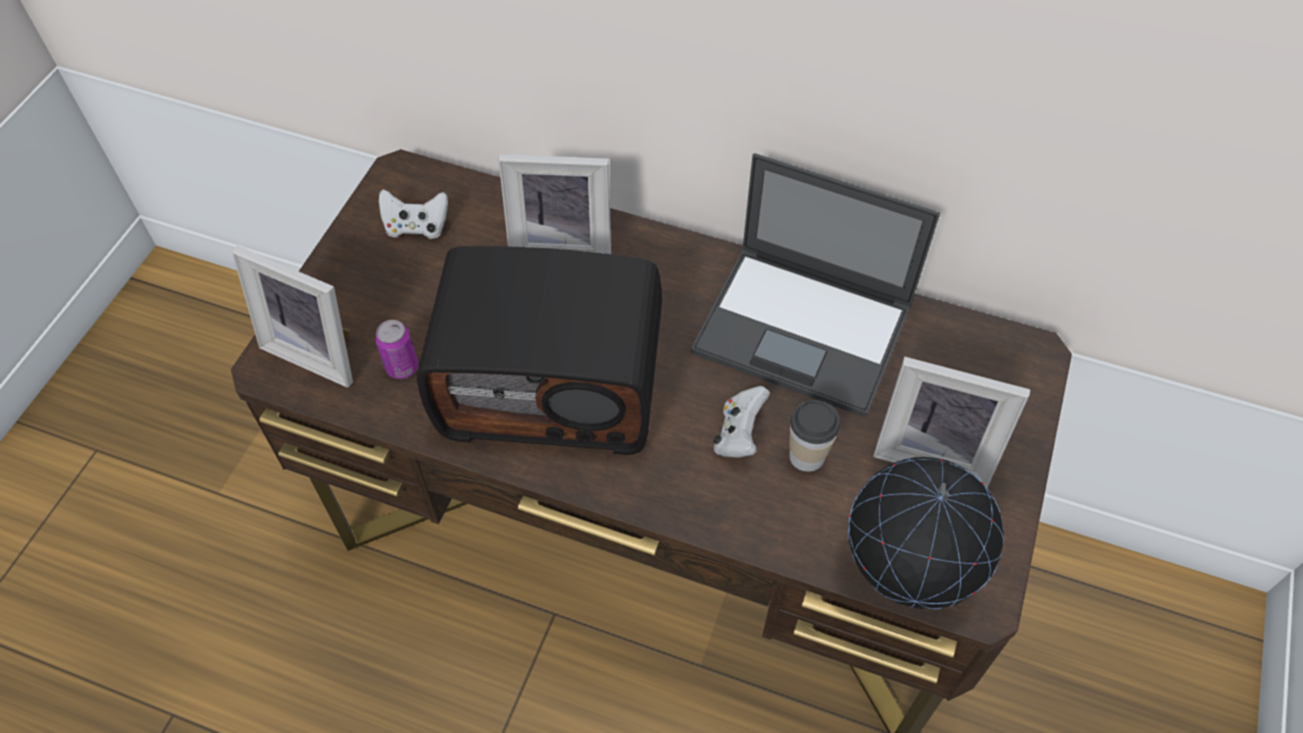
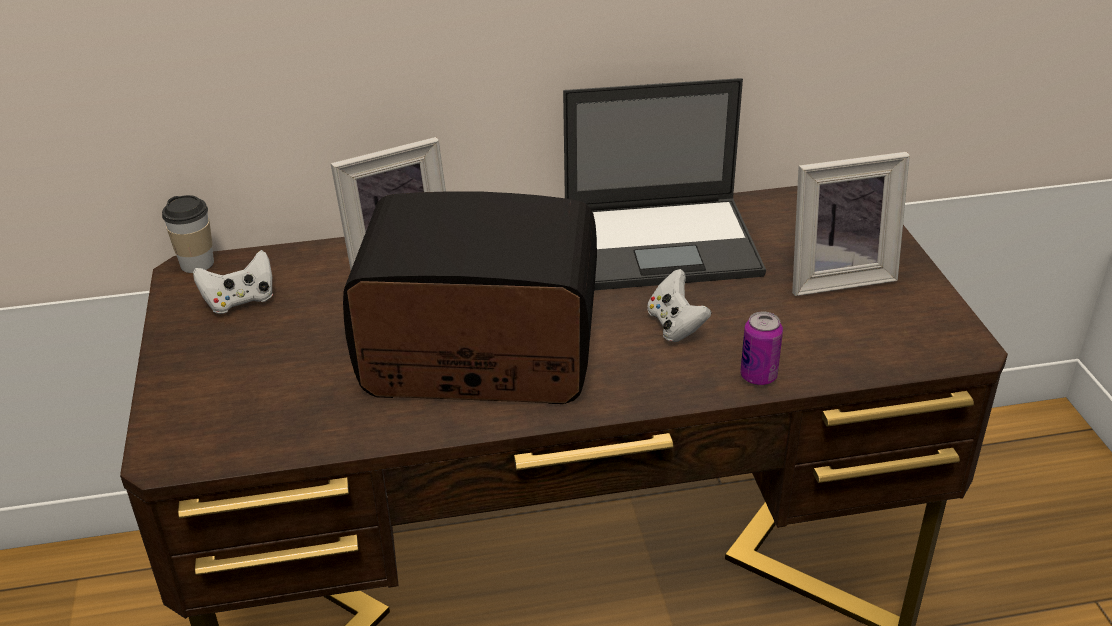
camera: 30 degrees left, 20 degrees down
picture frame [232,246,353,387] -> none
can [375,320,418,379] -> can moved to [740,311,783,385]
radio [417,246,662,455] -> radio turned 150 degrees counterclockwise [343,191,597,404]
cup [789,400,840,472] -> cup moved to [162,195,214,273]
globe [848,457,1004,609] -> none

